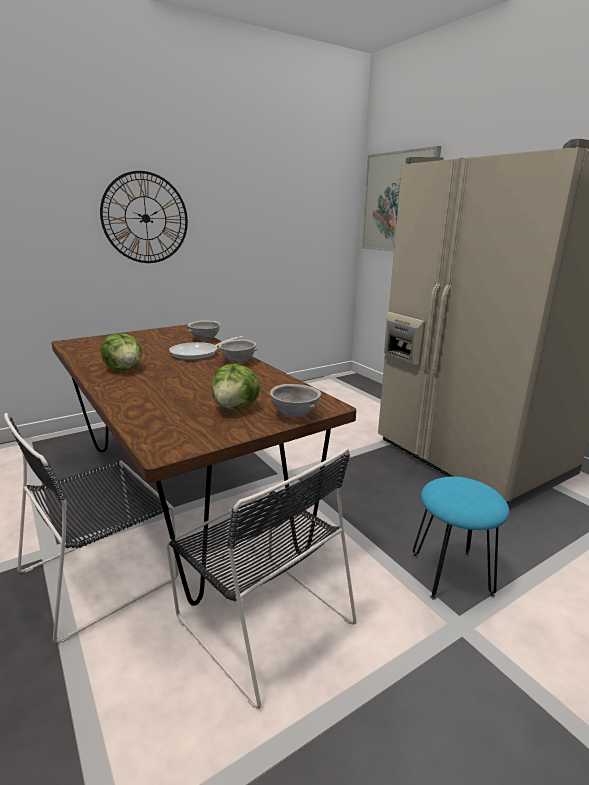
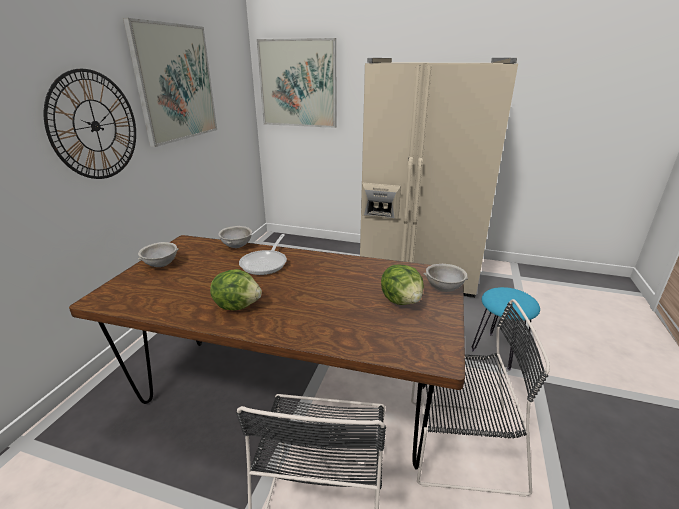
camera: 40 degrees left, 5 degrees up
grey bowl [218,339,258,363] -> grey bowl moved to [138,242,179,267]
none -> picture [123,18,217,147]

